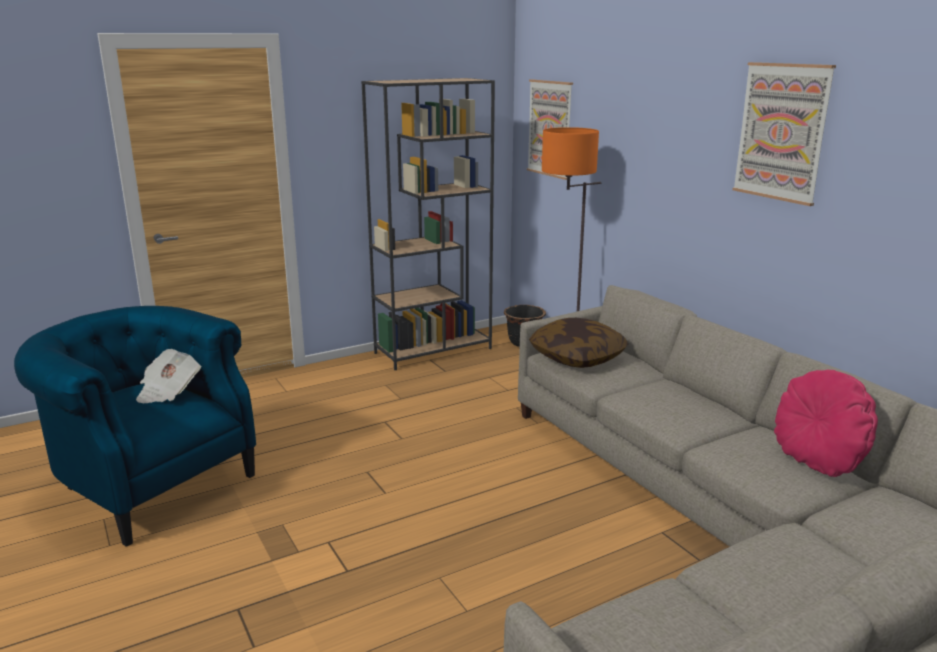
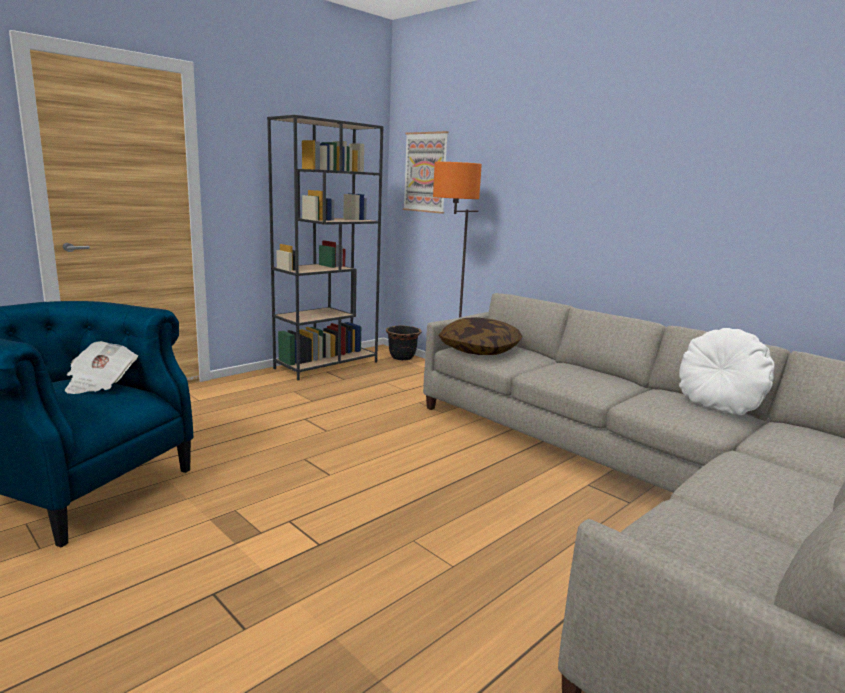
camera: 15 degrees left, 5 degrees down
picture [732,62,836,206] -> none
pink pillow [774,370,878,477] -> white pillow [679,328,775,415]

